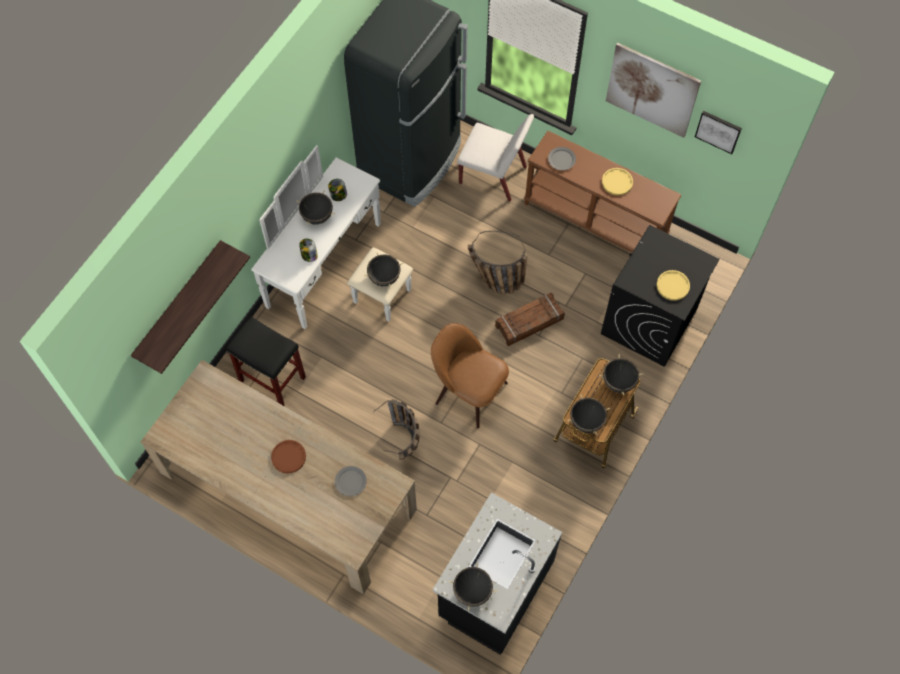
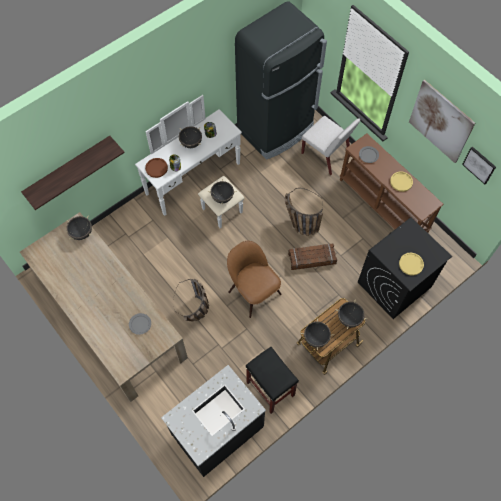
camera: 20 degrees right, 0 degrees up
black stool [226,316,306,406] -> black stool moved to [246,347,299,414]
brown plate [271,440,306,473] -> brown plate moved to [145,158,168,178]
black cooking pot [449,562,497,611] -> black cooking pot moved to [66,216,92,240]

